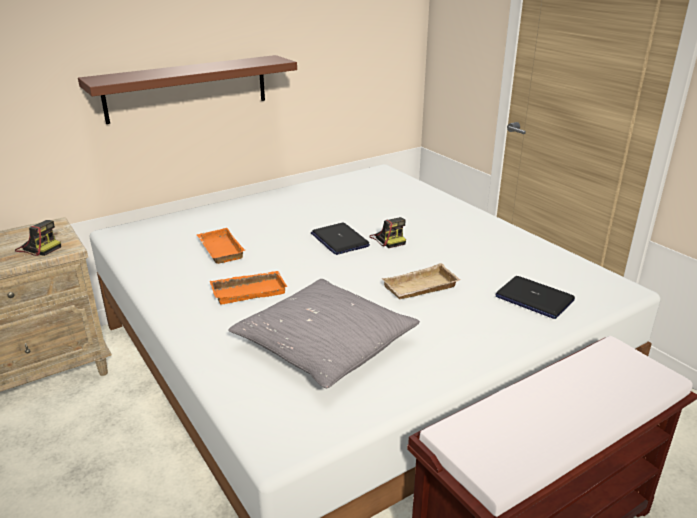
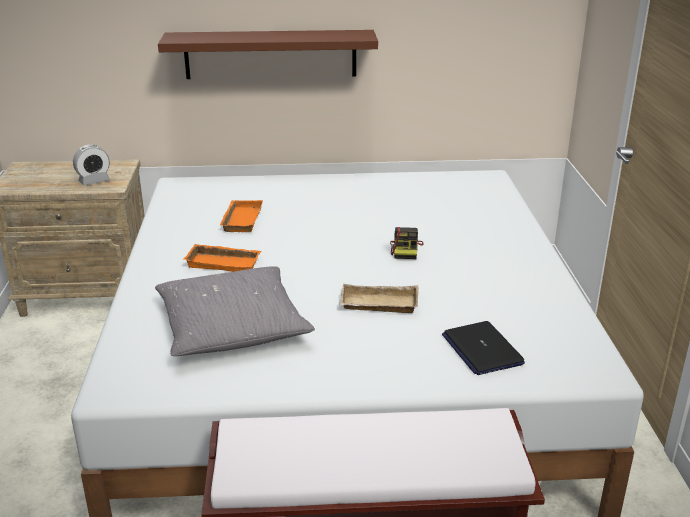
camera: 30 degrees right, 0 degrees up
camera [15,220,61,256] -> alarm clock [73,145,110,186]
laptop [311,222,370,255] -> none

